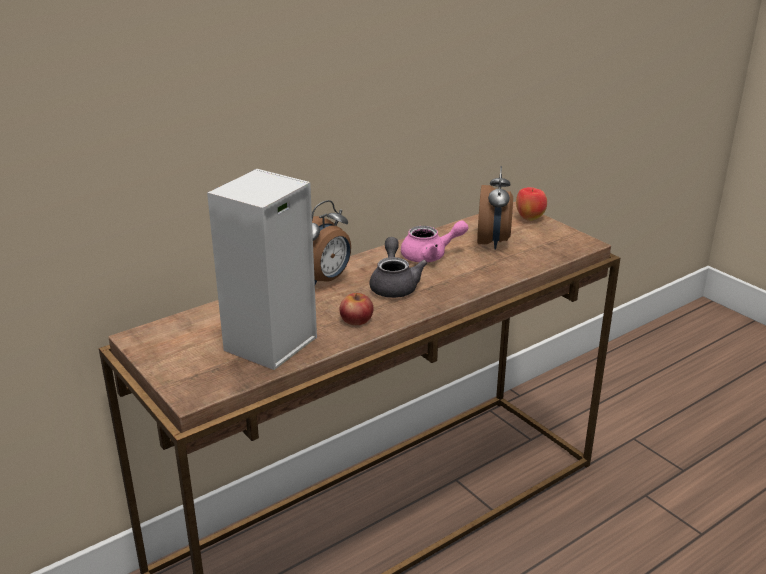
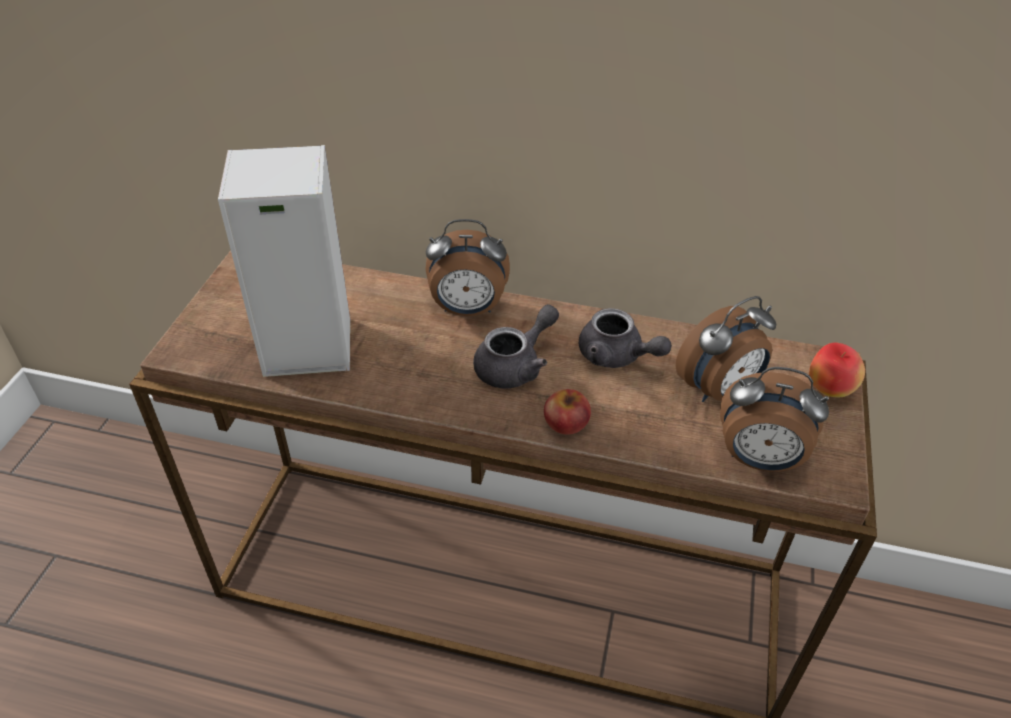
camera: 50 degrees right, 15 degrees up
apple [339,293,373,325] -> apple moved to [544,389,591,435]
pink teapot [401,220,468,262] -> grey teapot [579,308,672,368]
none -> alarm clock [720,367,829,472]

